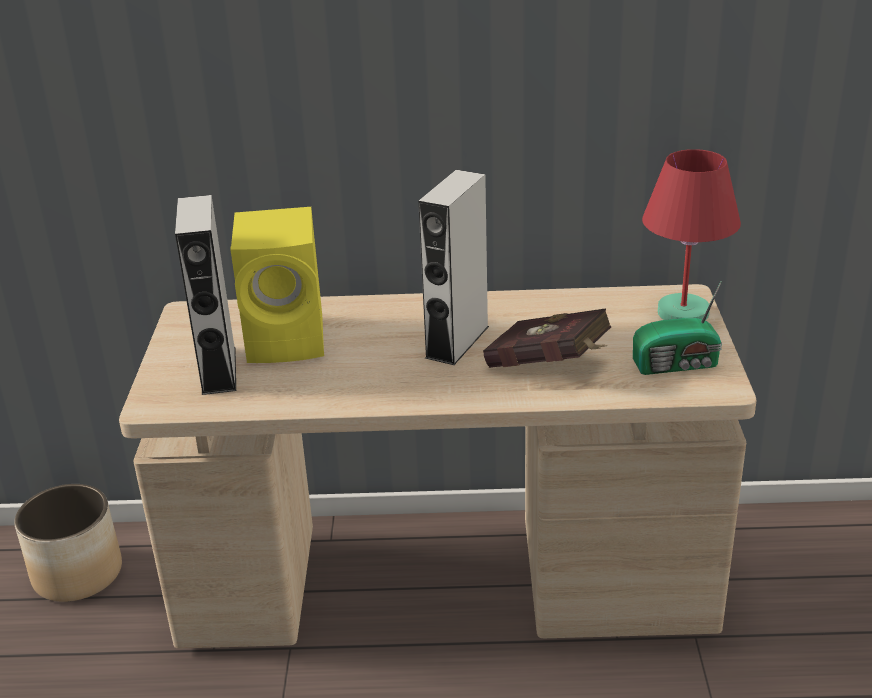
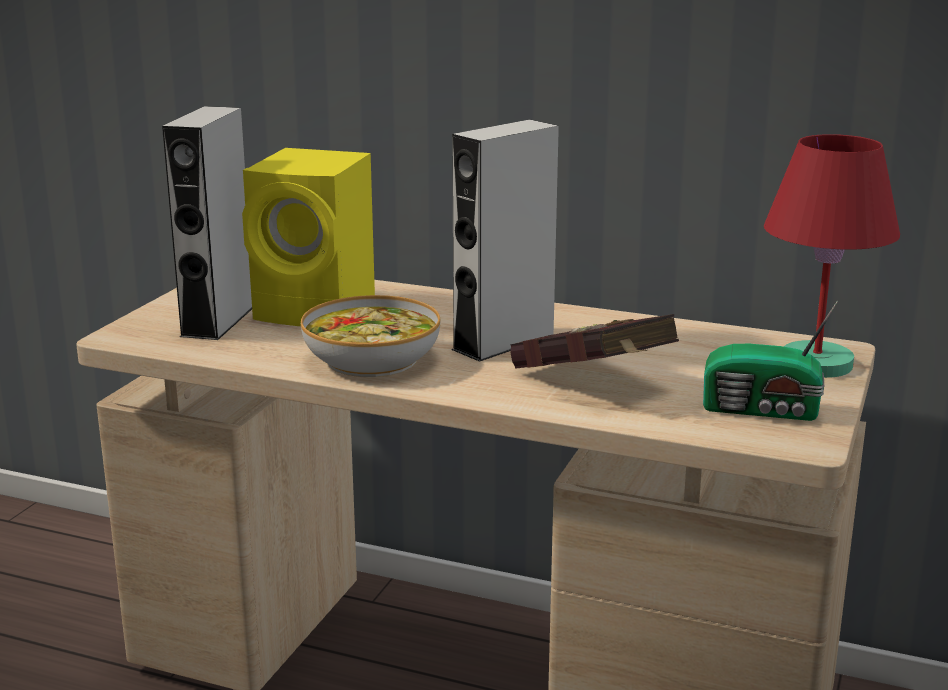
camera: 20 degrees right, 10 degrees down
planter [14,484,122,602] -> none
none -> bowl [301,295,440,377]

